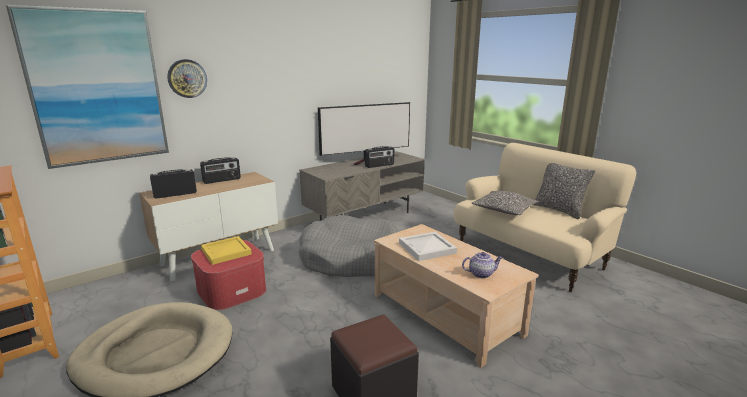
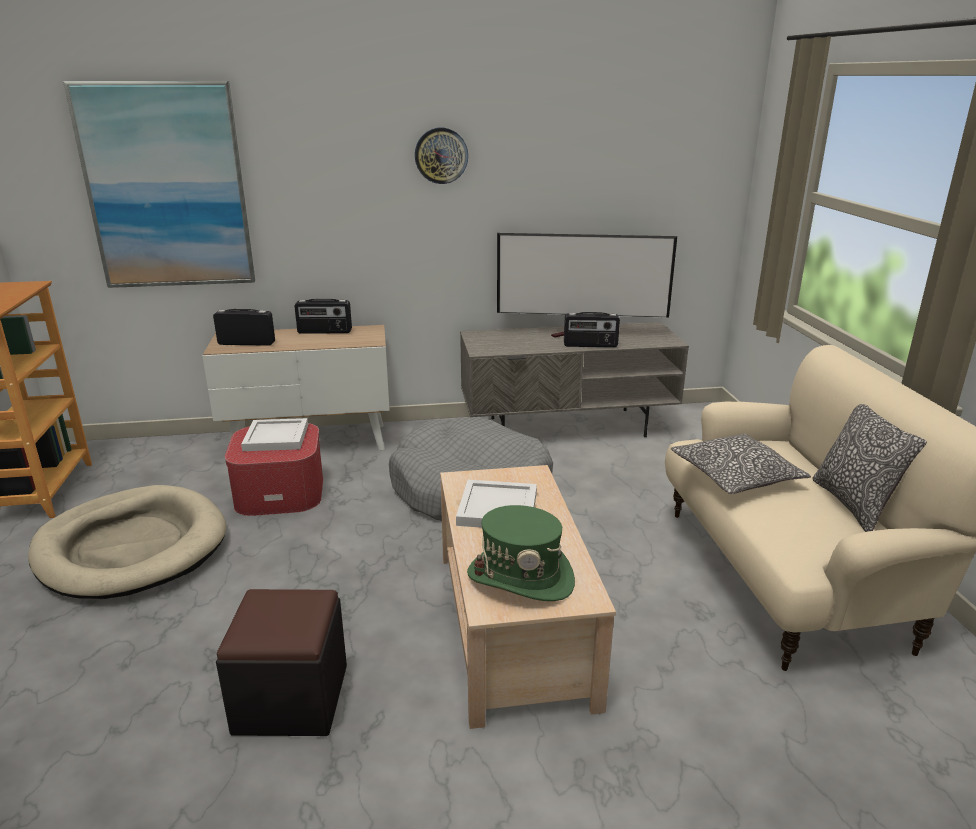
camera: 30 degrees right, 5 degrees up
wall clock [167,59,207,98] -> wall clock moved to [415,127,468,184]
yellow tray [201,236,252,265] -> white tray [241,418,308,451]
teapot [462,252,503,278] -> green hat [467,505,575,601]

